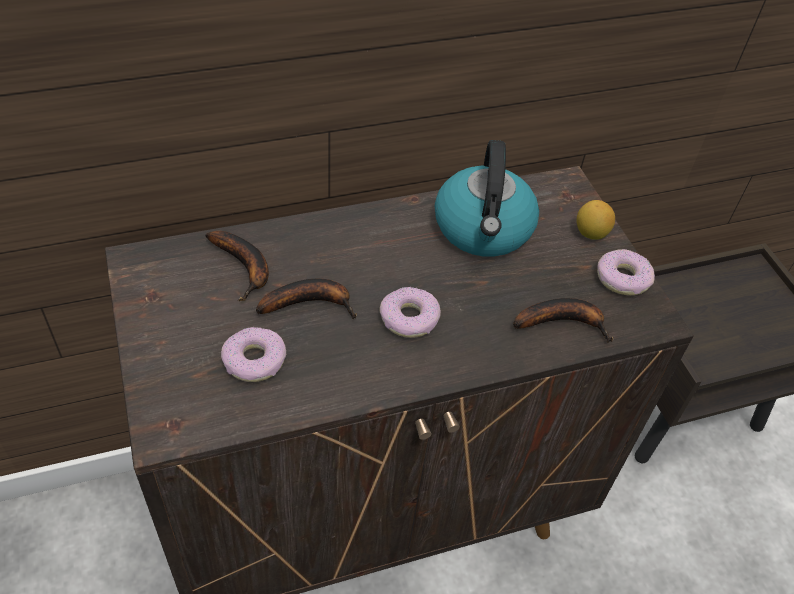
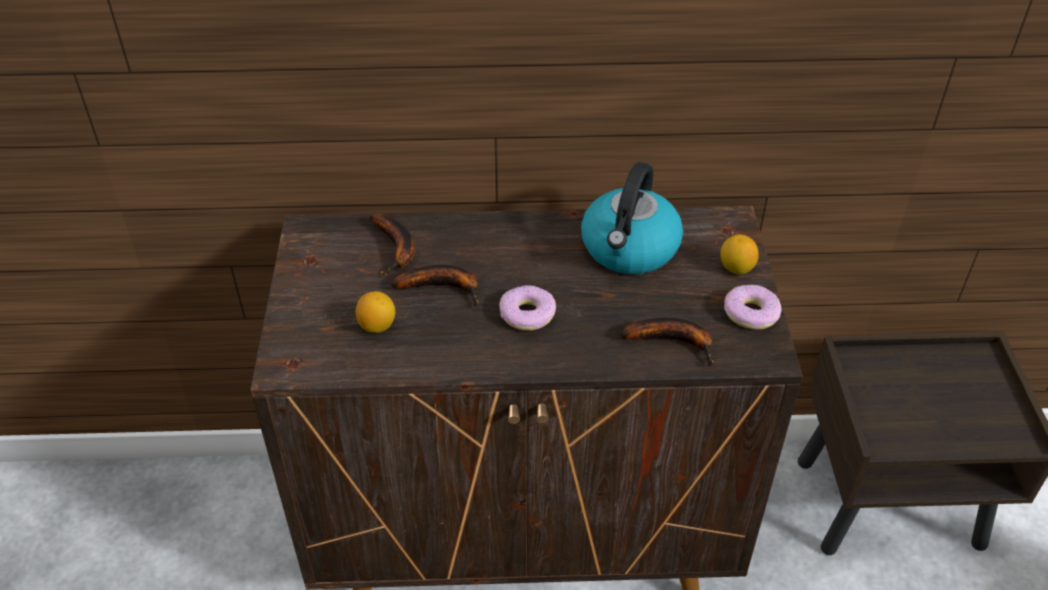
camera: 20 degrees right, 5 degrees down
donut [221,327,286,382] -> lemon [356,291,395,333]

